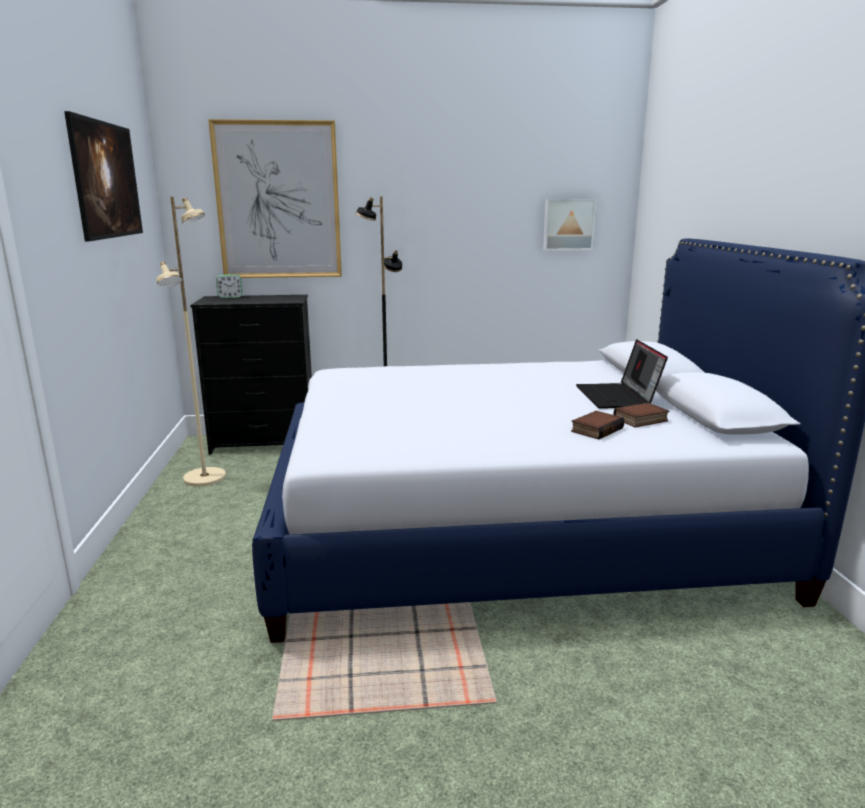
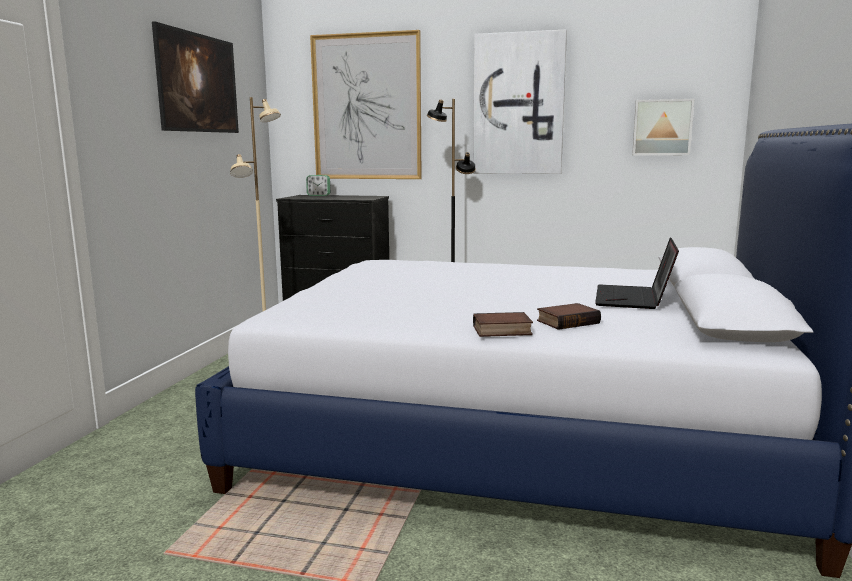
camera: 20 degrees right, 5 degrees down
book [613,402,669,427] -> book moved to [473,312,533,337]
none -> picture [473,29,567,174]

